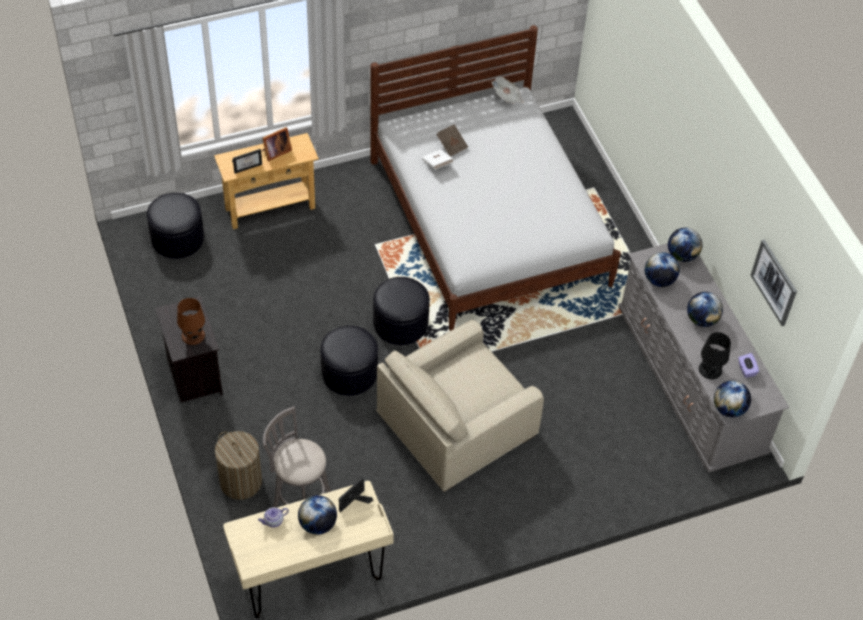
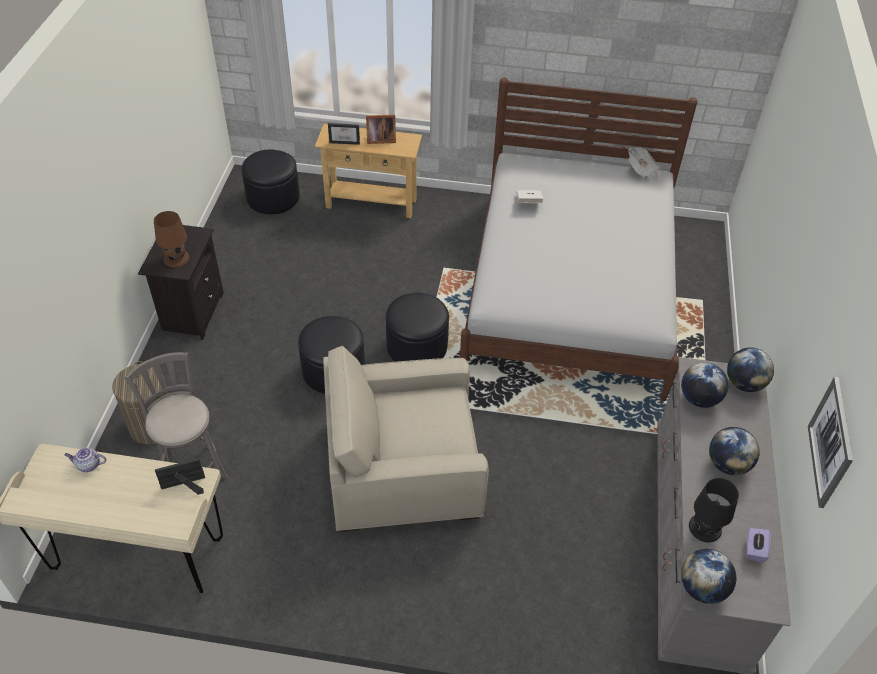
camera: 30 degrees right, 5 degrees down
globe [298,495,337,535] -> none
brown book [436,124,468,157] -> none

